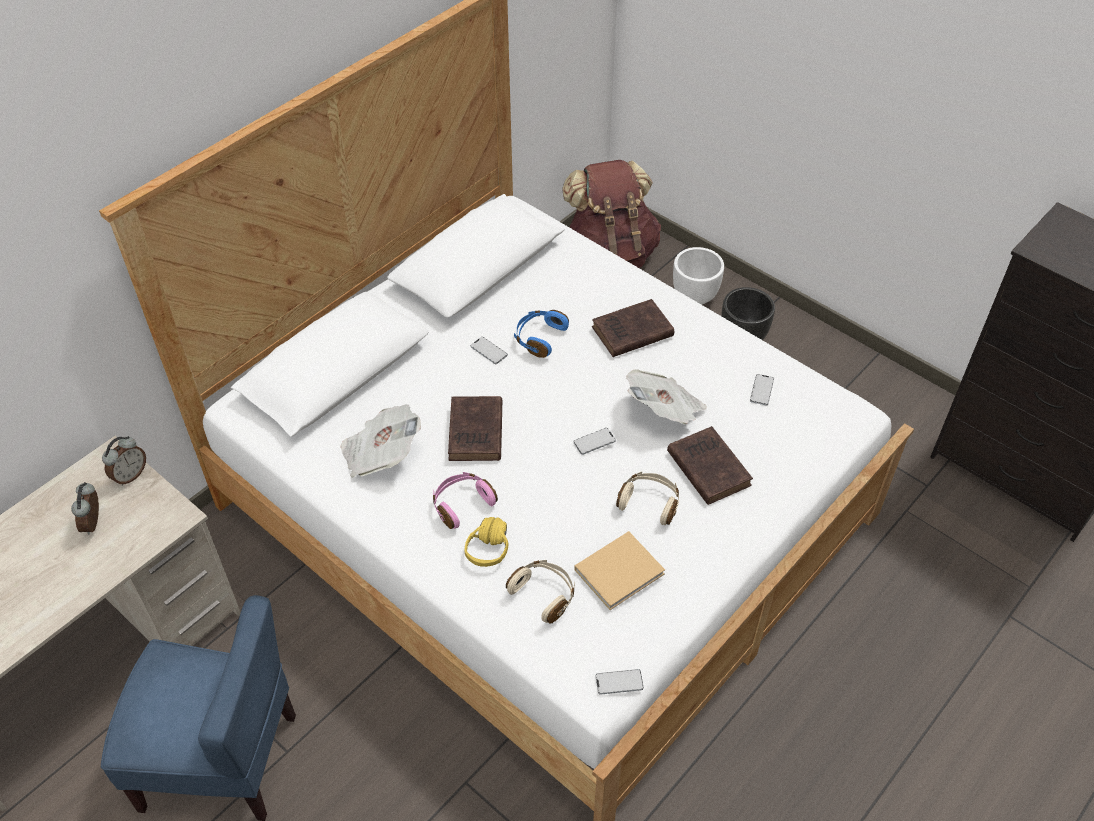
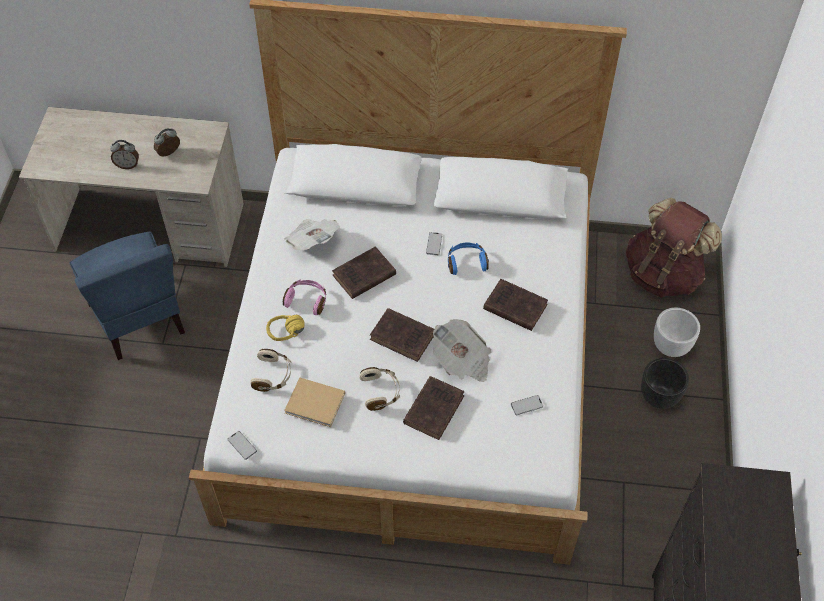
camera: 55 degrees right, 5 degrees up
alarm clock [102,436,146,486] -> alarm clock moved to [110,140,139,169]
phone [573,428,616,455] -> brown book [370,308,434,362]

